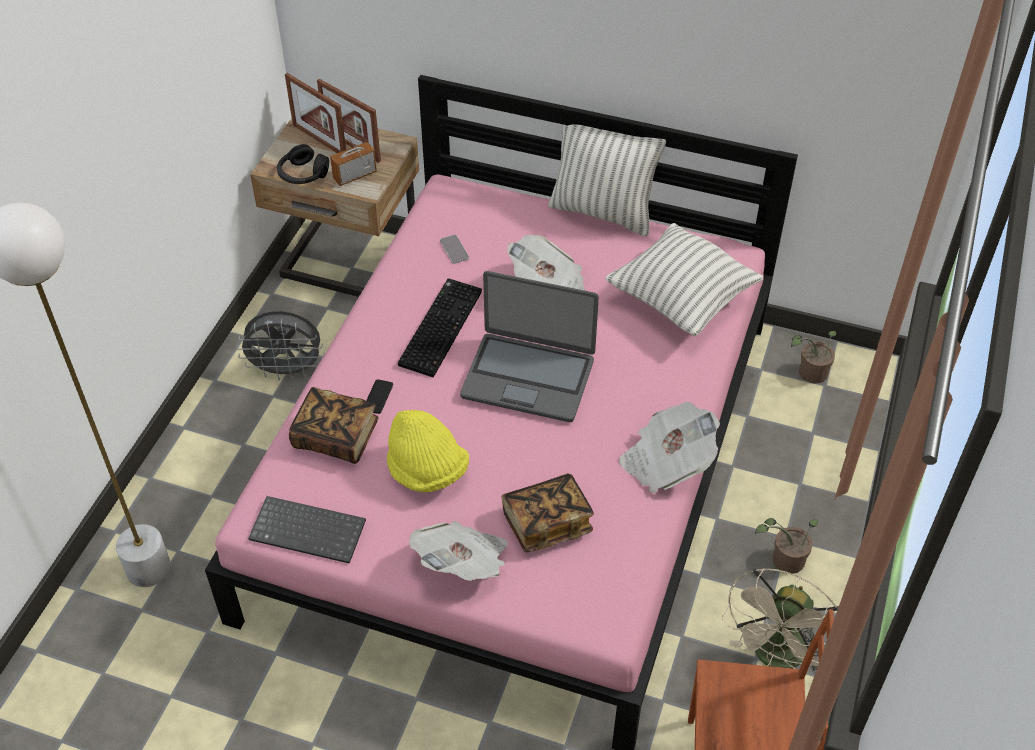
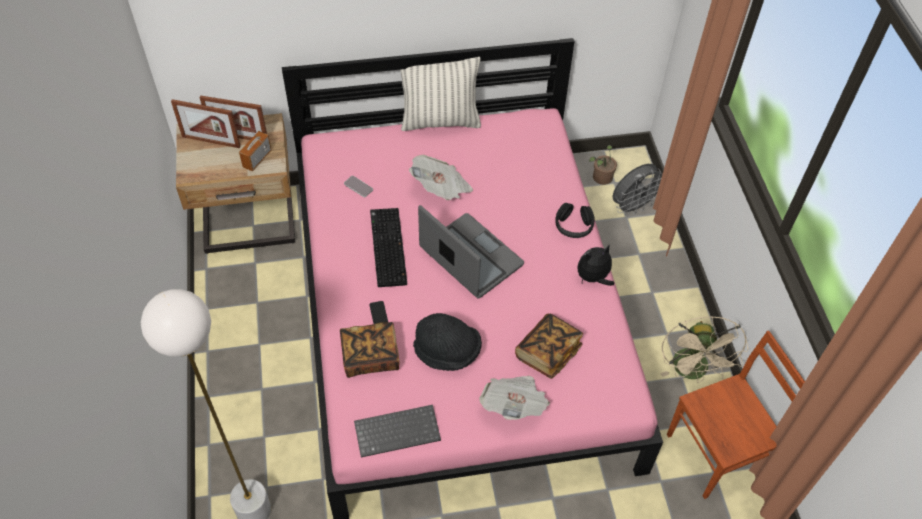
camera: 30 degrees left, 5 degrees up
grey fan [236,311,324,380] -> grey fan moved to [613,164,663,216]
black headphones [277,144,329,184] -> black headphones moved to [555,203,595,238]
yellow hat [387,410,469,493] -> black hat [413,313,482,371]
laptop [460,271,599,422] -> laptop turned 120 degrees counterclockwise [418,205,524,298]
pillow [605,223,763,336] -> none
newspaper [619,402,720,493] -> plush toy [577,245,614,286]
potted plant [755,518,818,574] -> none

